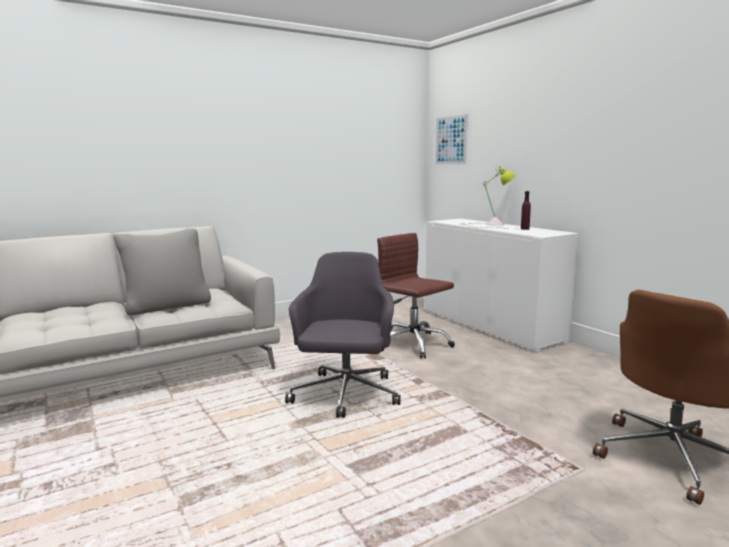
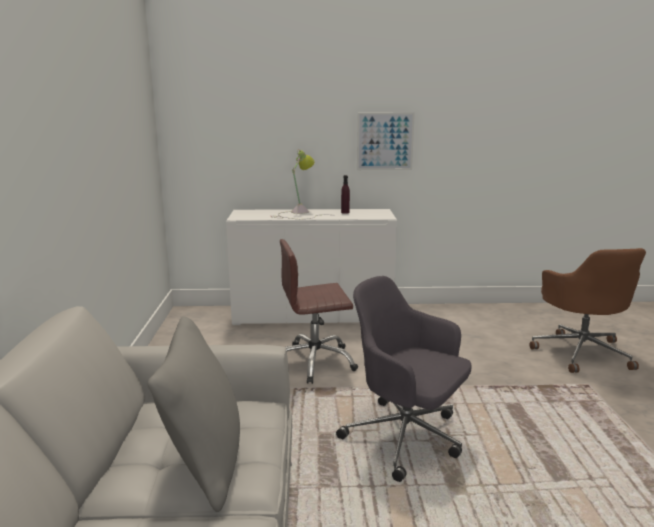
camera: 60 degrees left, 5 degrees up
picture [435,114,468,164] -> picture moved to [357,113,415,170]

